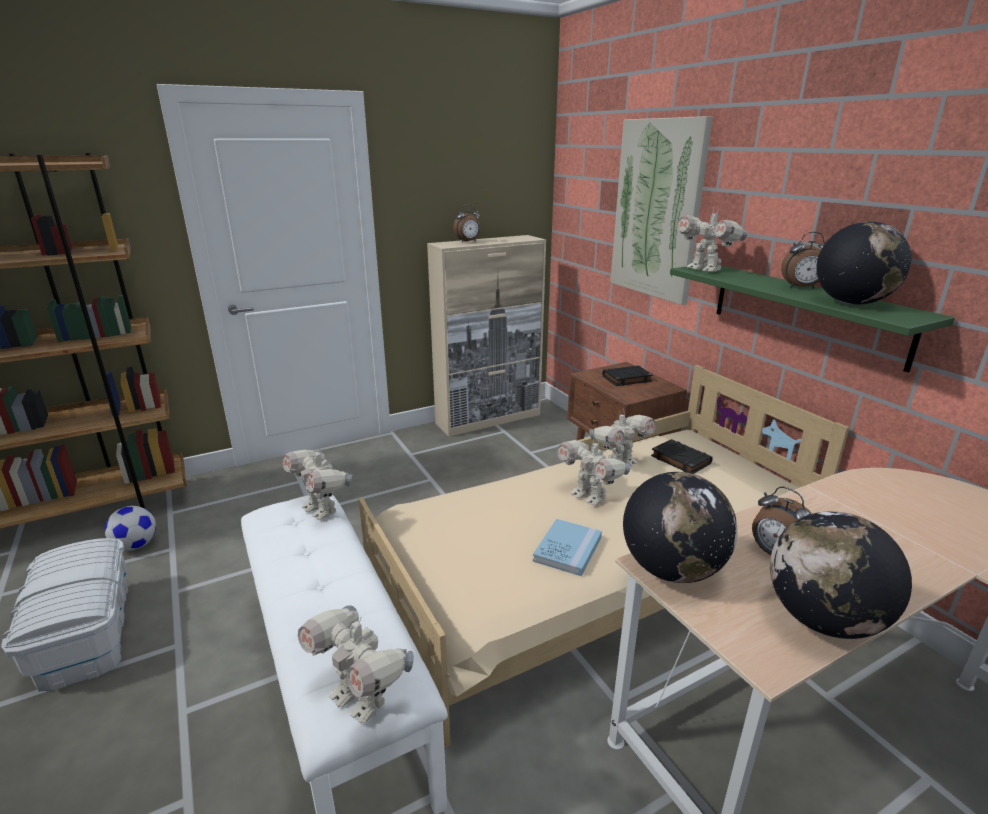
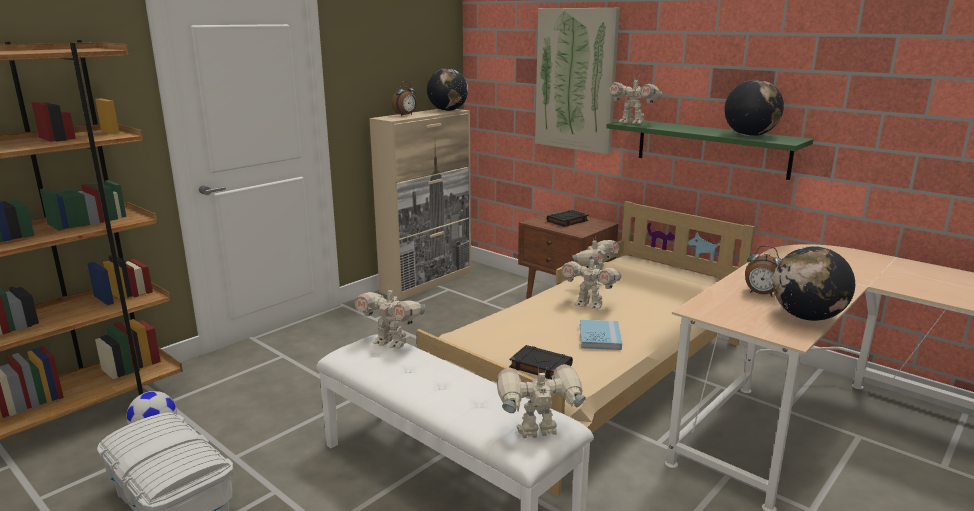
camera: 20 degrees left, 5 degrees down
toy robot [298,605,414,724] -> toy robot turned 150 degrees clockwise [497,364,586,438]
globe [623,472,738,583] -> globe moved to [427,68,468,111]
black book [651,439,713,474] -> black book moved to [509,345,573,379]
alarm clock [781,232,825,289] -> none

